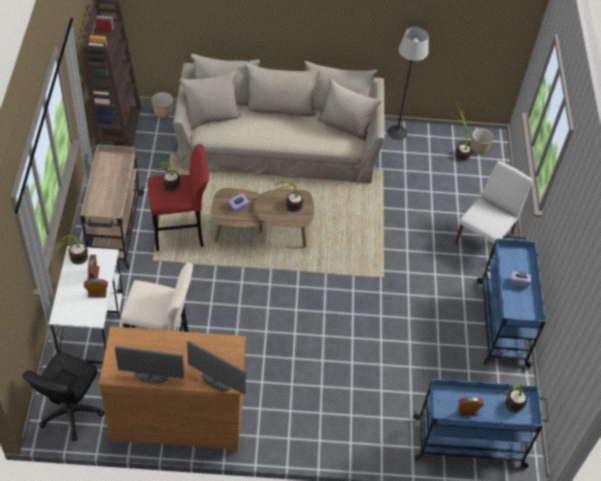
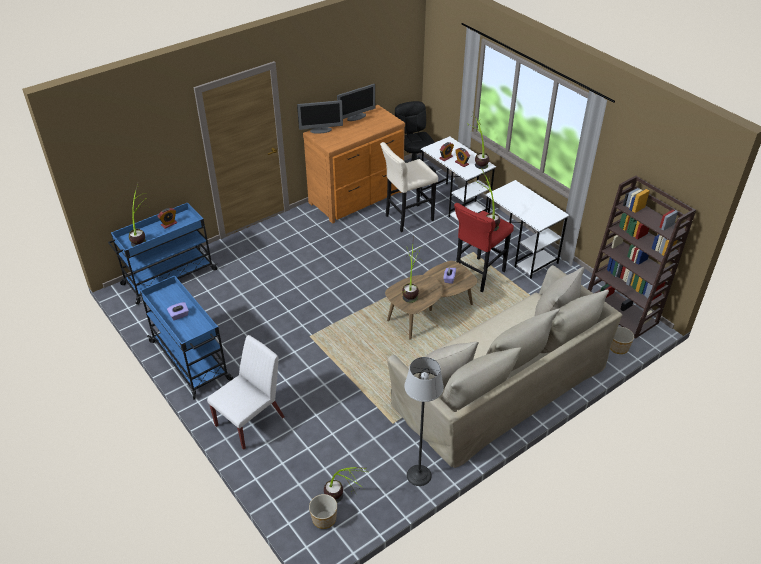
camera: 145 degrees right, 10 degrees down
beige cart [80,144,145,269] -> white desk [485,180,570,279]
white chair [455,161,533,263] -> white chair turned 135 degrees counterclockwise [207,335,285,450]

